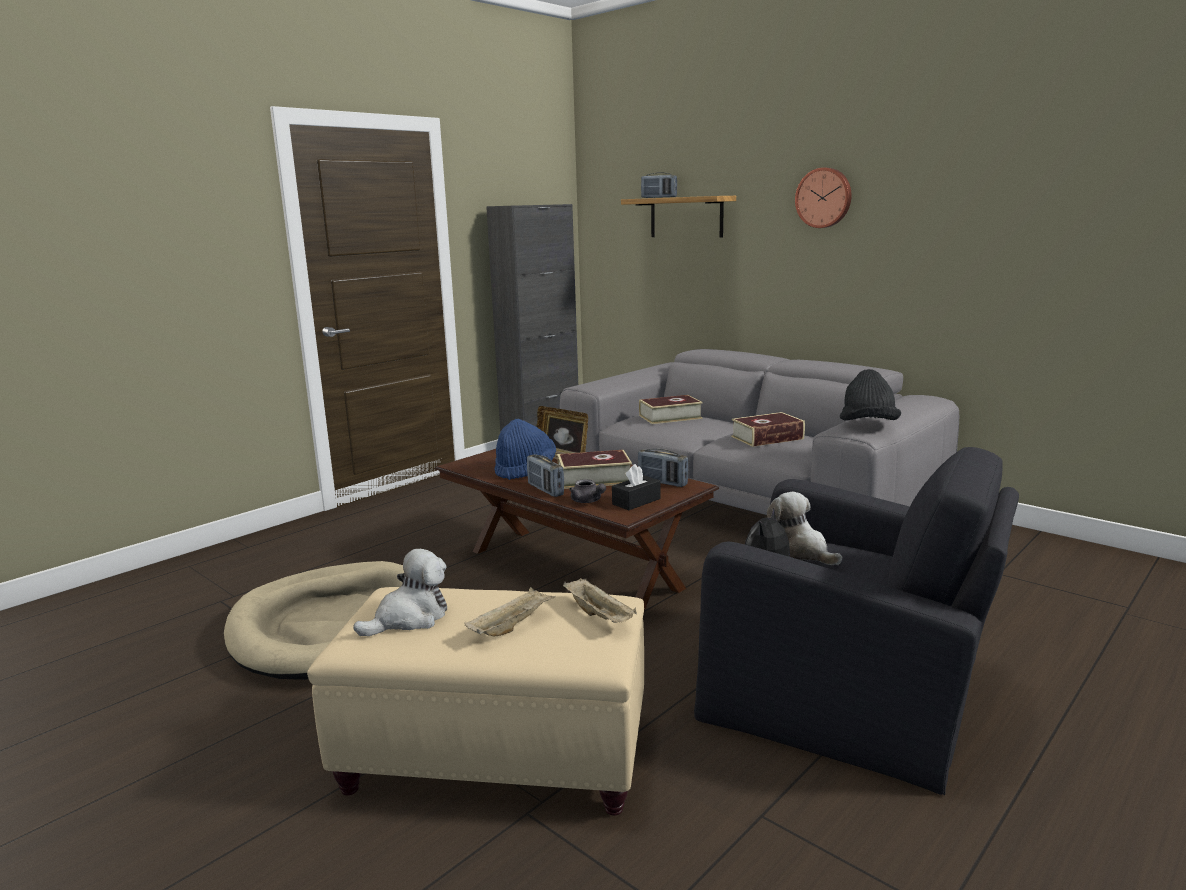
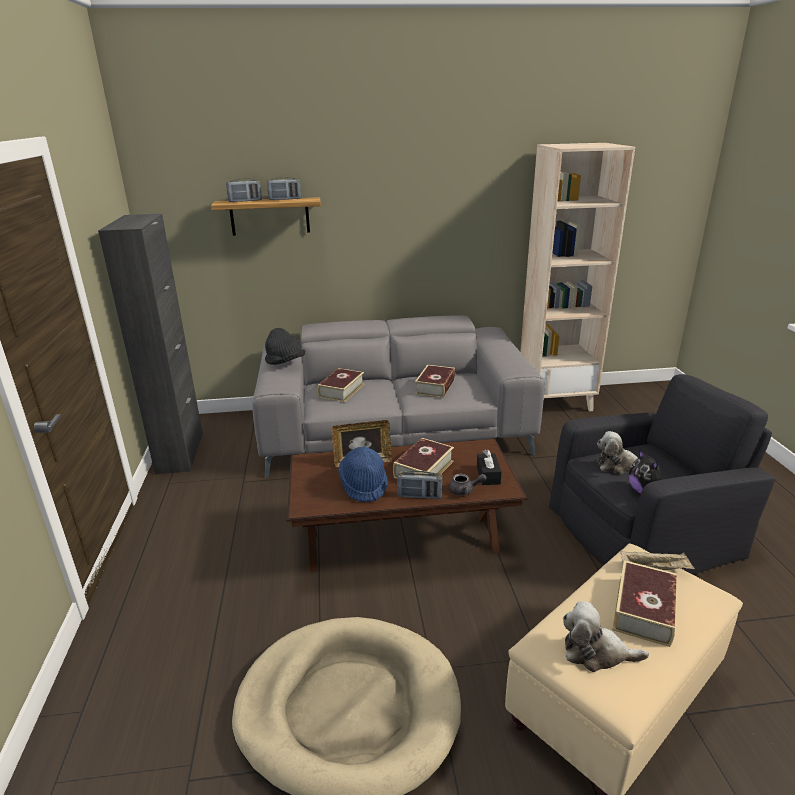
camera: 50 degrees left, 10 degrees up
plush toy [353,549,447,636] -> plush toy turned 75 degrees counterclockwise [563,601,649,672]
beige tray [464,587,556,636] -> book [613,560,677,647]
radio [637,449,688,487] -> radio moved to [267,177,301,200]
wall clock [795,168,852,228] -> none
black hat [840,369,901,420] -> black hat moved to [265,328,305,365]
none -> beige bookcase [520,143,635,411]

